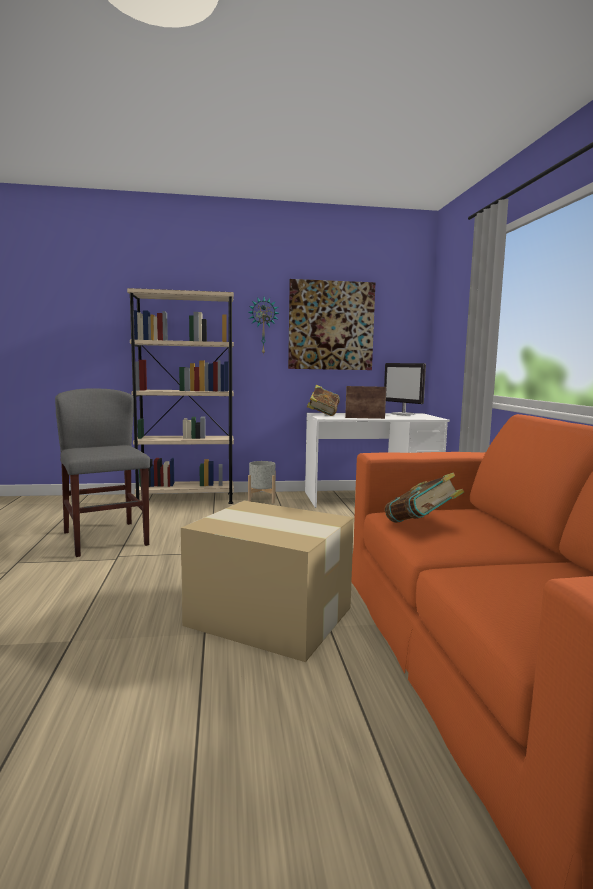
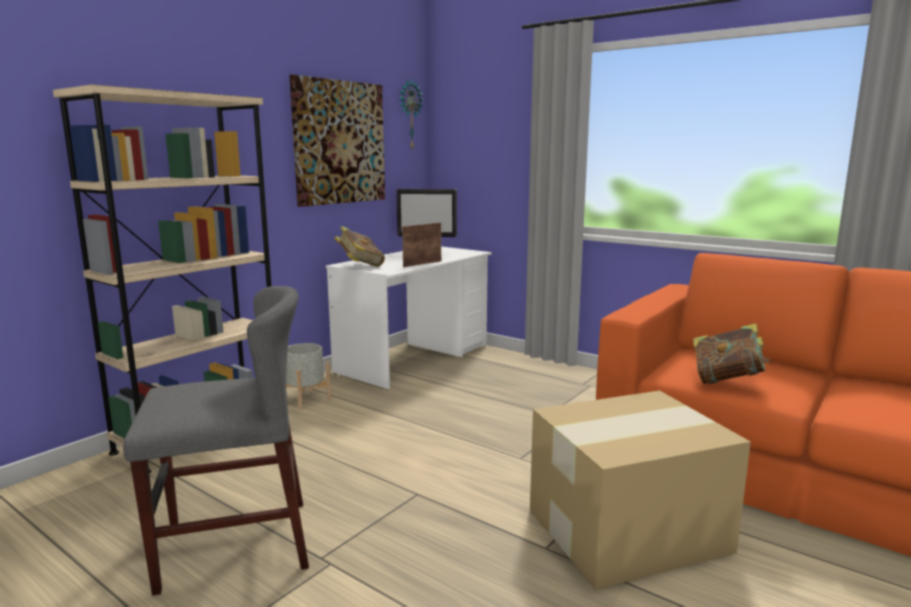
camera: 45 degrees left, 5 degrees up
grey chair [55,388,150,557] -> grey chair turned 150 degrees clockwise [123,286,309,595]
wall clock [248,297,279,355] -> wall clock moved to [399,79,424,150]

